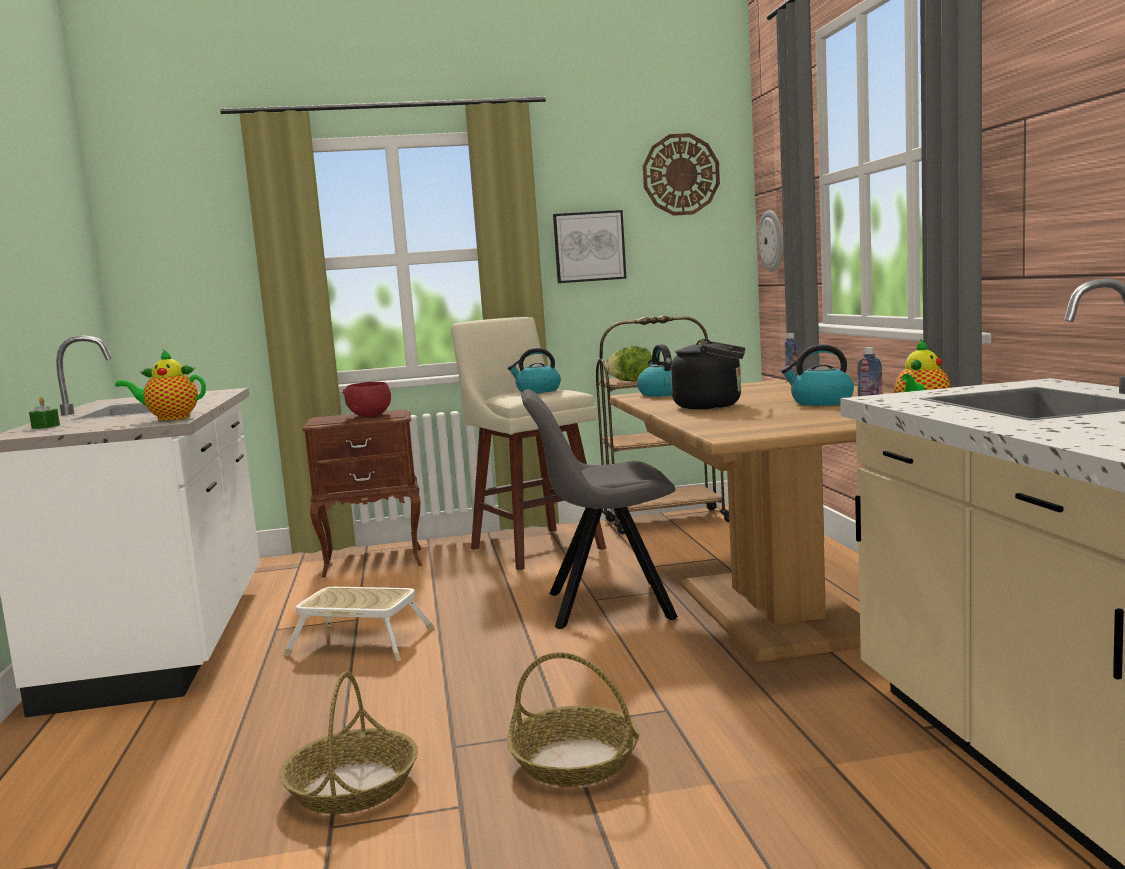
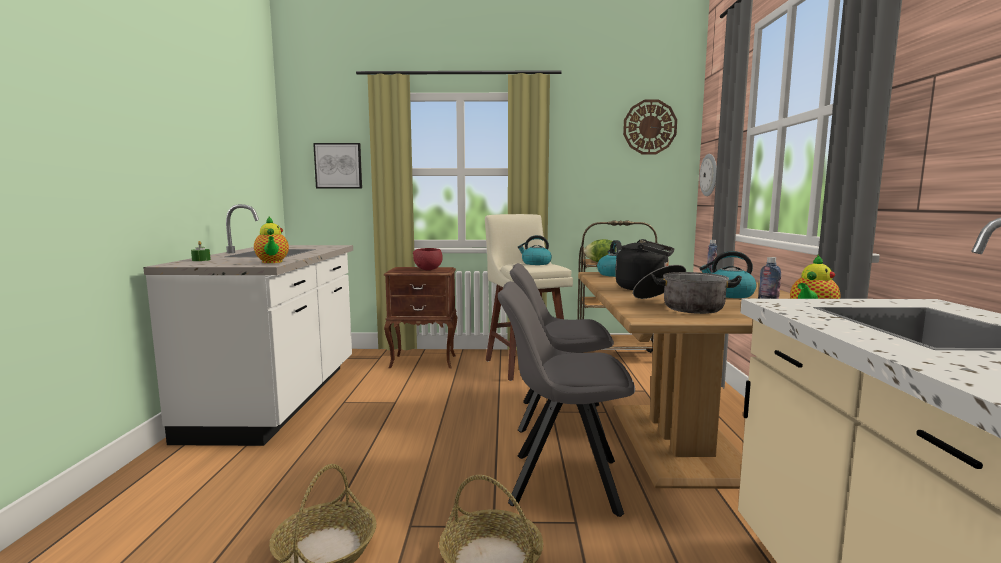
camera: 10 degrees right, 0 degrees up
teapot [115,349,206,421] -> teapot turned 120 degrees counterclockwise [254,217,289,263]
beige step ladder [283,587,435,662] -> none
picture [553,210,627,283] -> picture moved to [313,143,362,188]
none -> grey chair [498,281,635,517]
none -> cooking pot [633,265,742,314]

